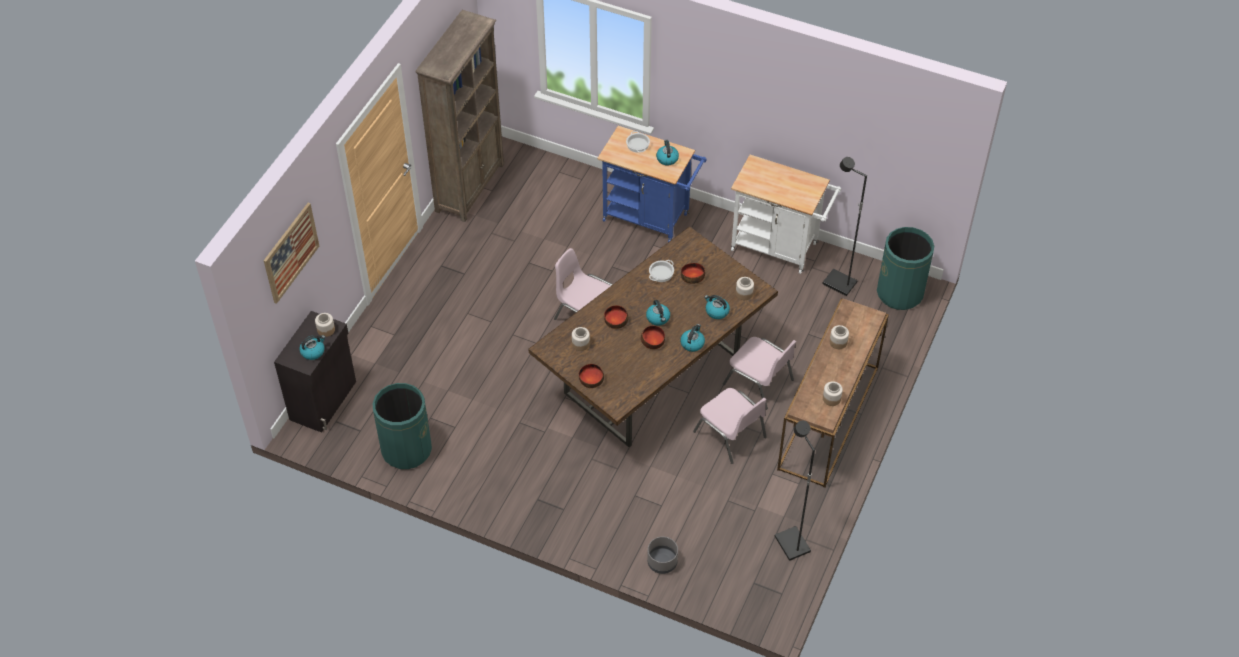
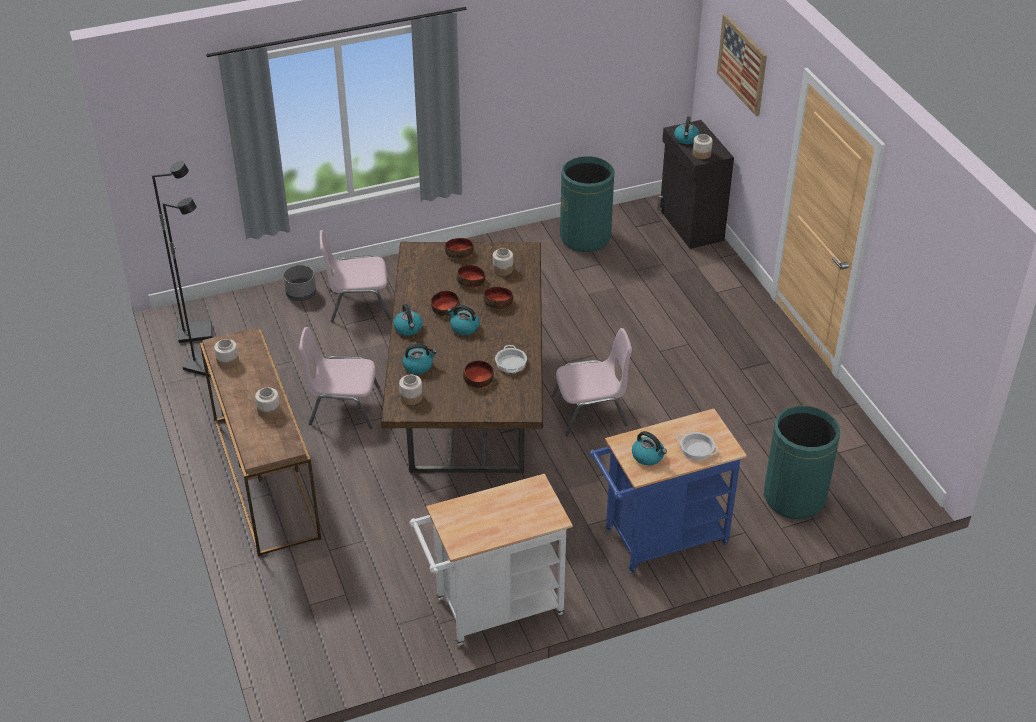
camera: 135 degrees right, 10 degrees down
brown bookcase [415,10,504,222] -> none
pink chair [723,337,796,410] -> pink chair moved to [320,230,391,322]
black floor lamp [823,157,867,296] -> black floor lamp moved to [152,161,212,343]
green trash can [877,227,934,310] -> green trash can moved to [764,406,840,519]
none -> bowl [457,265,485,288]

